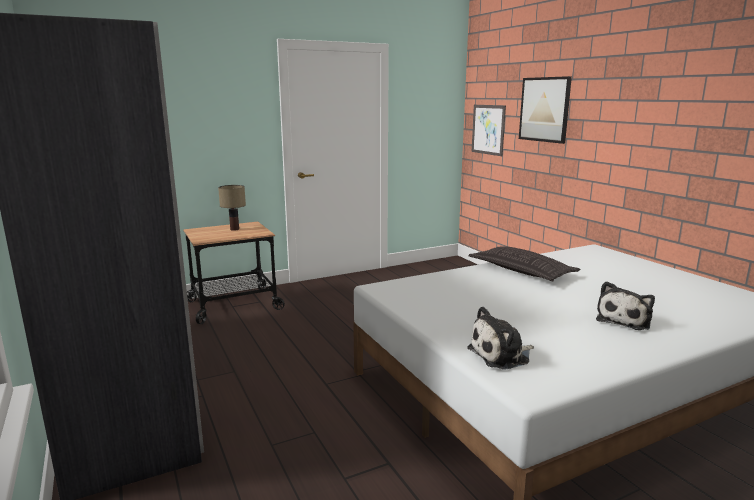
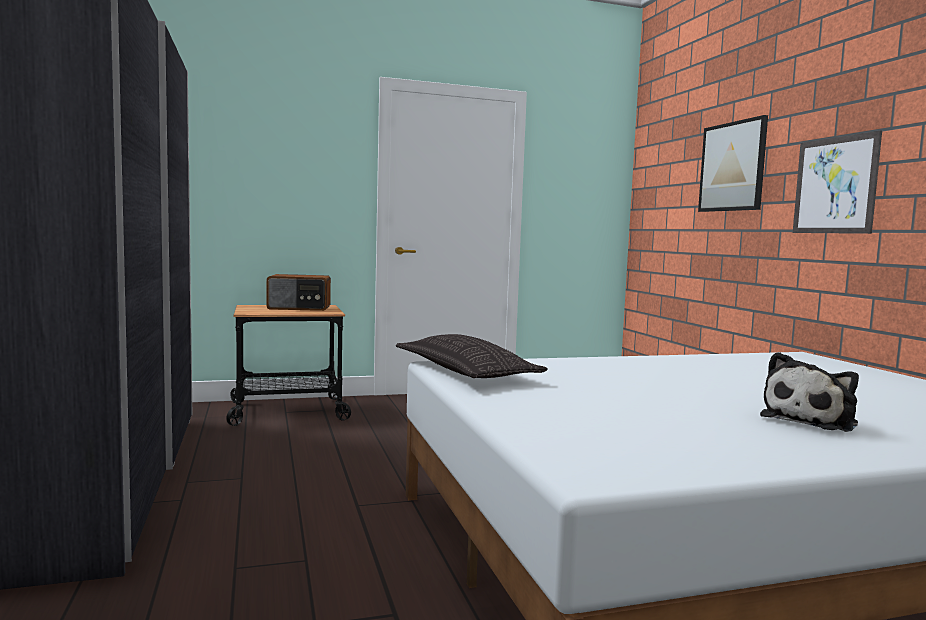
camera: 10 degrees right, 10 degrees down
table lamp [218,185,246,231] -> radio [267,274,331,311]
plush toy [467,306,534,370] -> none
pillow [468,246,580,281] -> pillow moved to [396,334,548,378]
picture [472,105,506,156] -> picture moved to [793,131,882,234]

